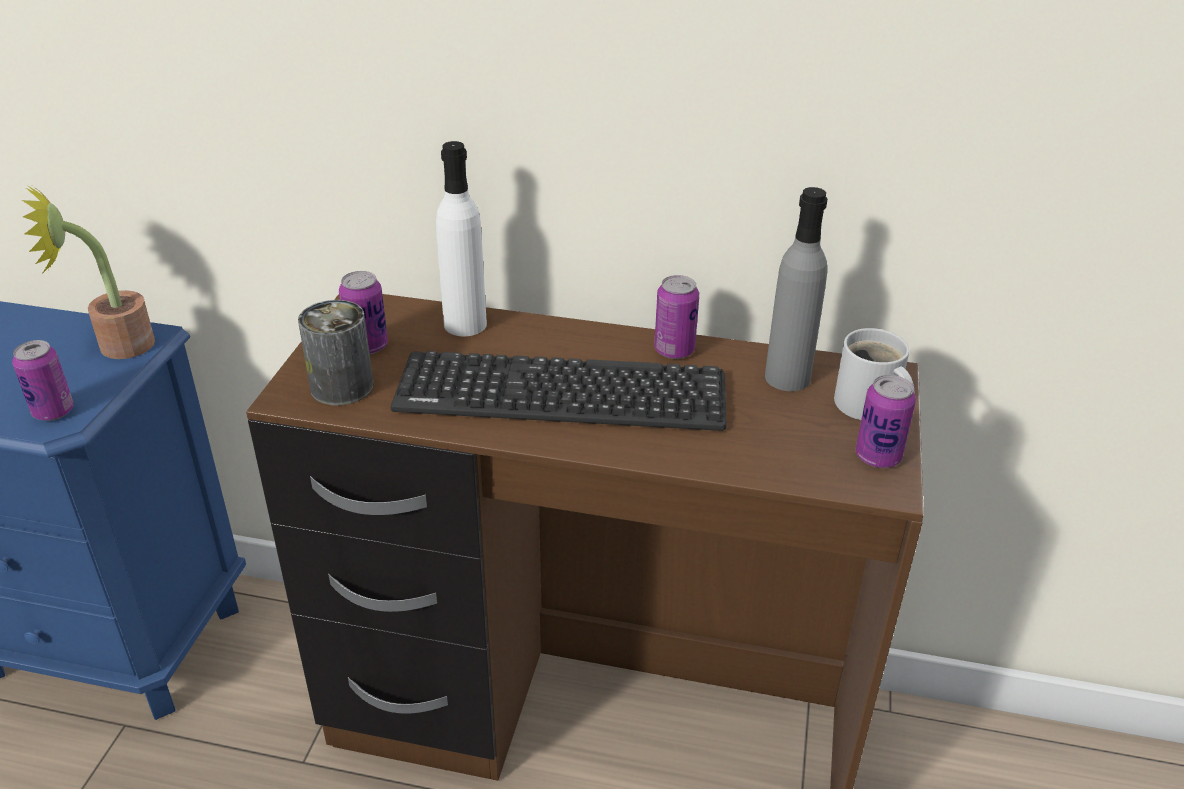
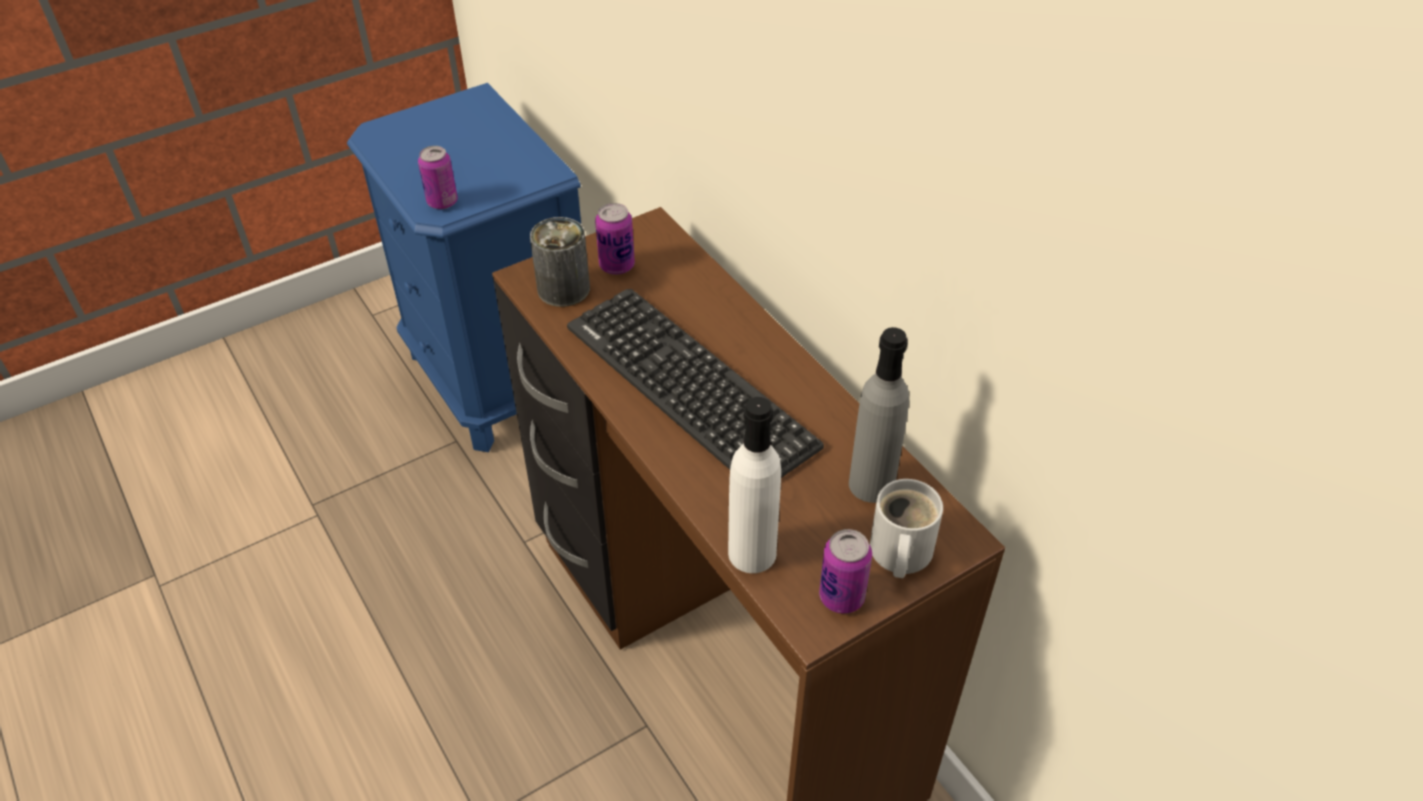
camera: 45 degrees right, 10 degrees up
potted plant [22,185,155,359] -> none
white bottle [436,141,487,336] -> white bottle moved to [728,397,781,573]
can [654,275,699,359] -> none

